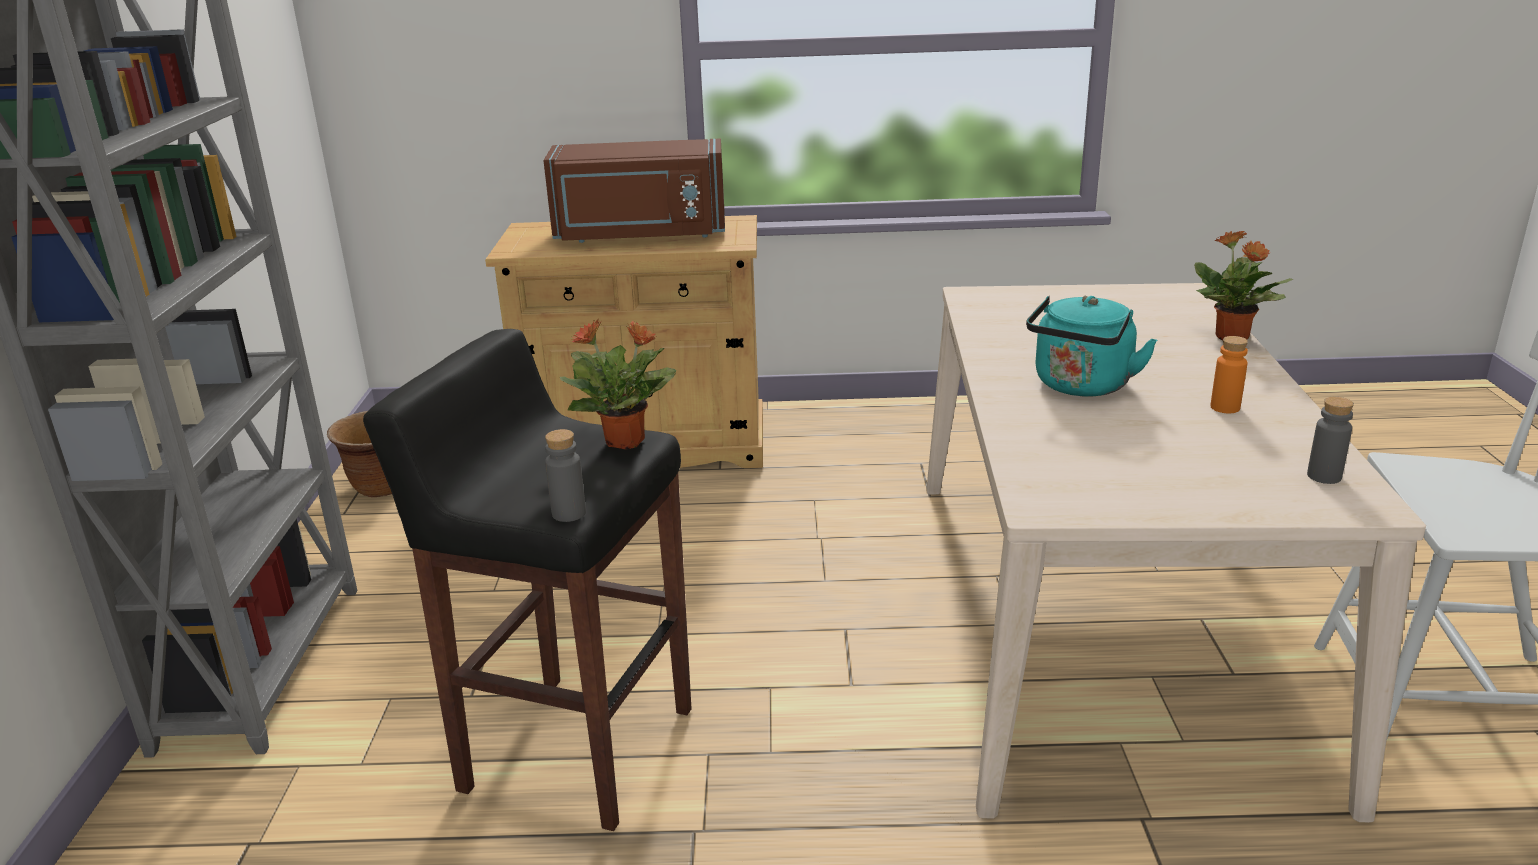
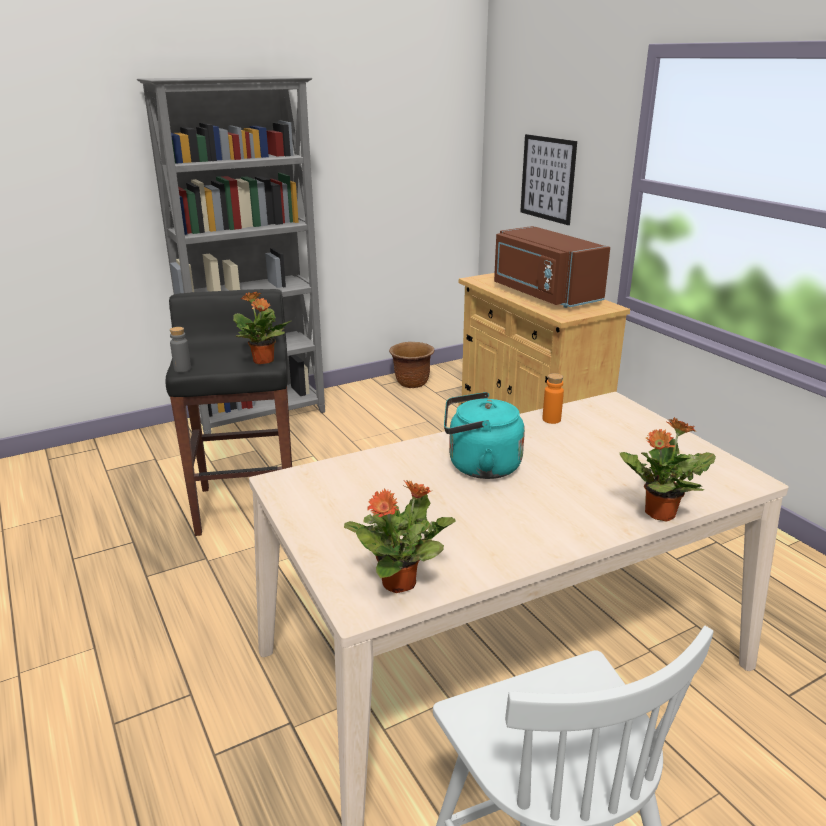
camera: 60 degrees right, 0 degrees up
orange bottle [1210,336,1248,413] -> orange bottle moved to [542,373,564,424]
grey bottle [1307,397,1354,484] -> potted plant [344,480,456,593]
none -> picture [520,134,577,225]

